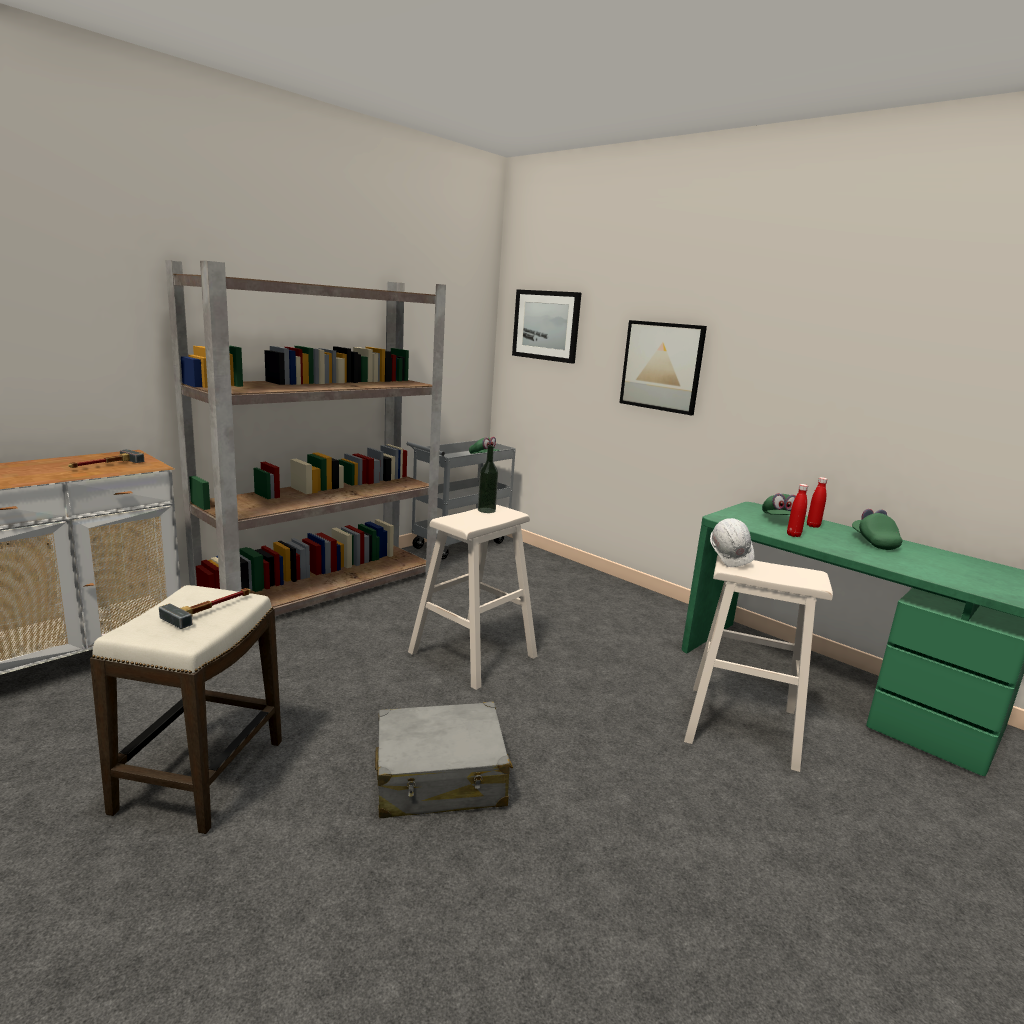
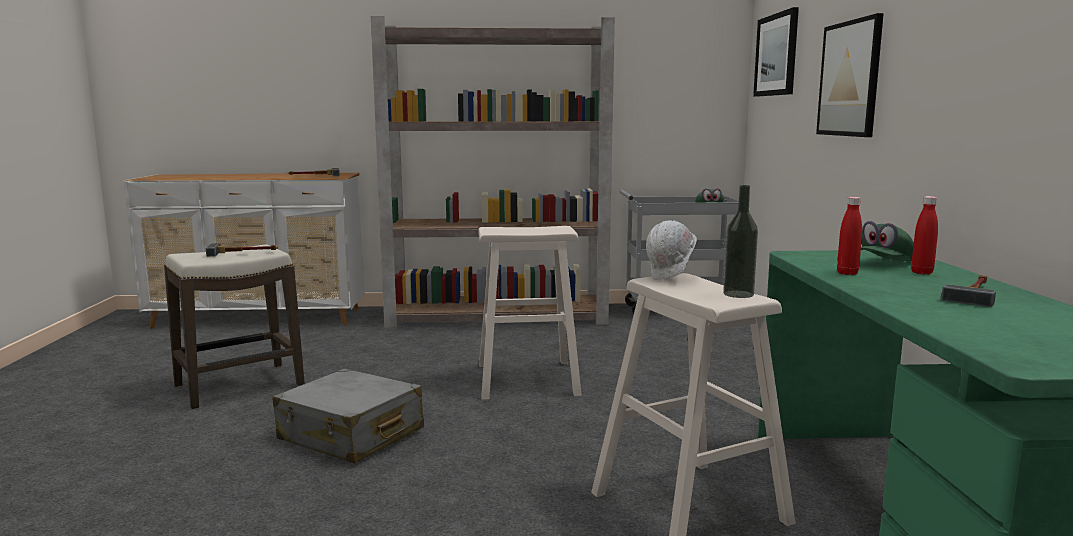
camera: 45 degrees right, 5 degrees down
bottle [478,445,498,513] -> bottle moved to [723,185,758,298]
green cap [852,509,903,550] -> hammer [941,275,996,307]

